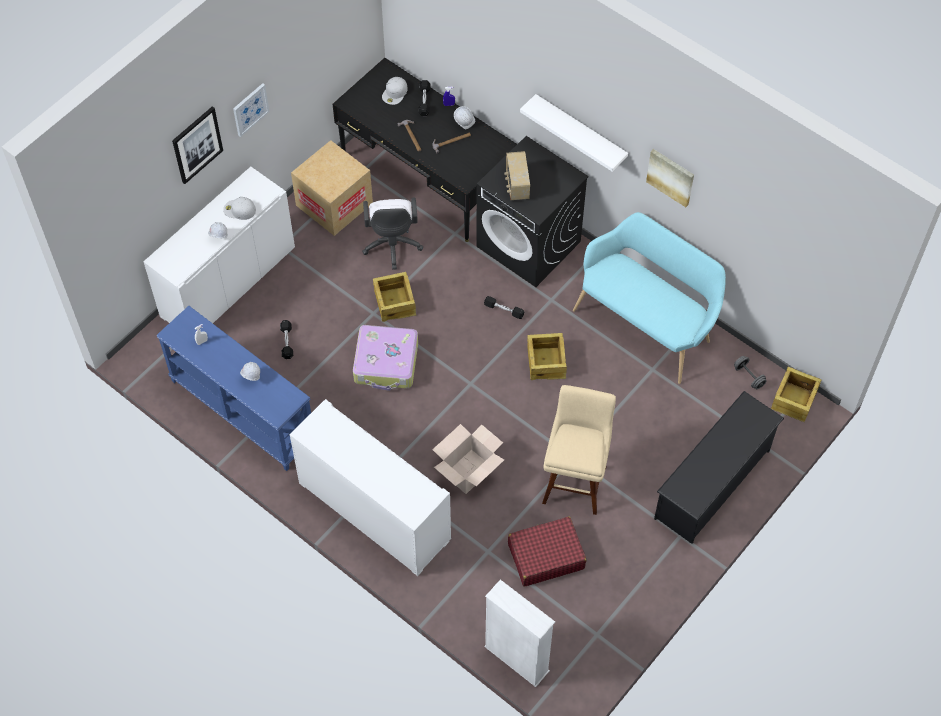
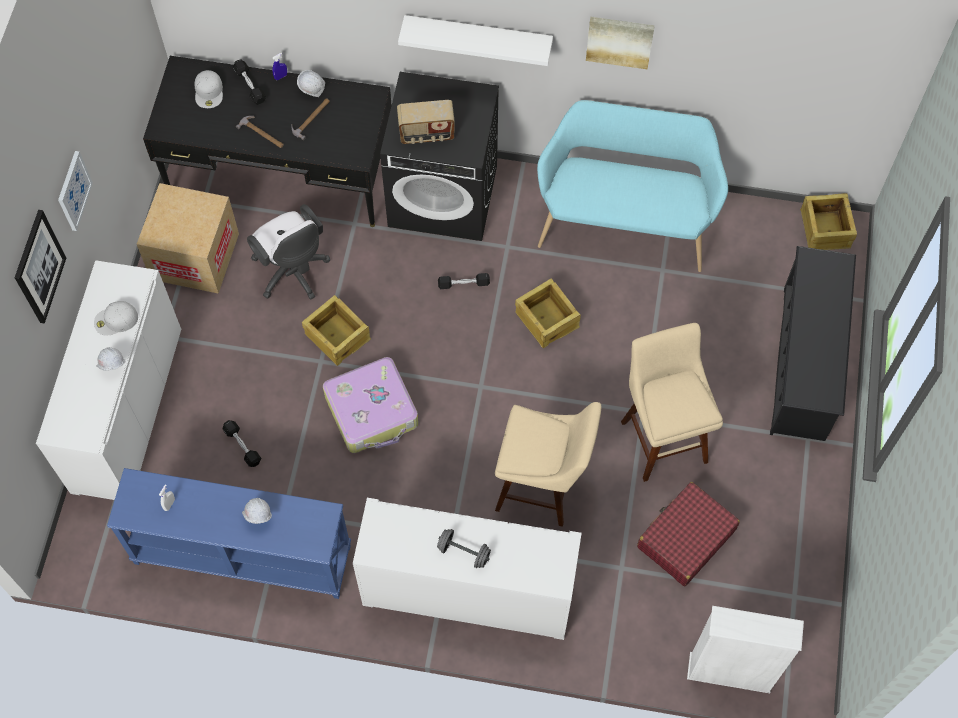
camera: 30 degrees left, 5 degrees up
cardboard box [432,424,504,494] -> beige stool [495,402,601,527]
radio [504,151,530,200] -> radio turned 60 degrees counterclockwise [397,100,455,144]
grey dumbbell [734,356,767,389] -> grey dumbbell moved to [437,529,491,568]

